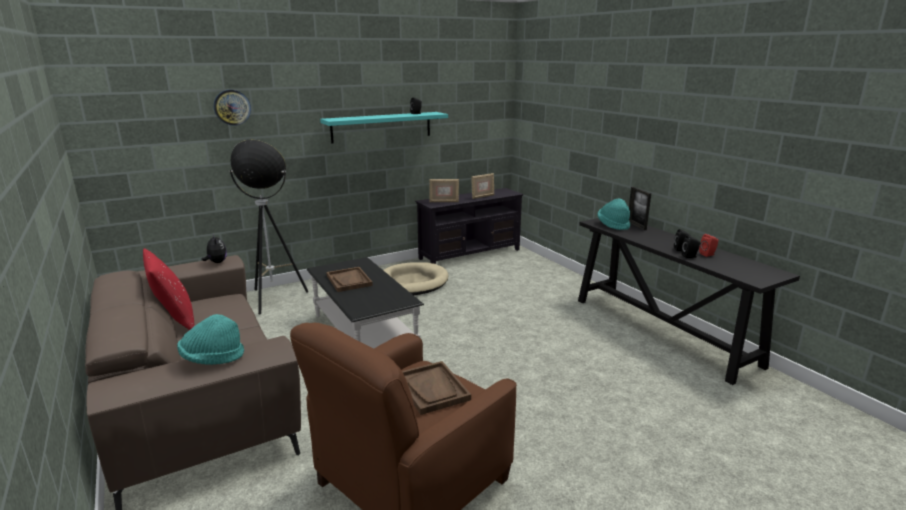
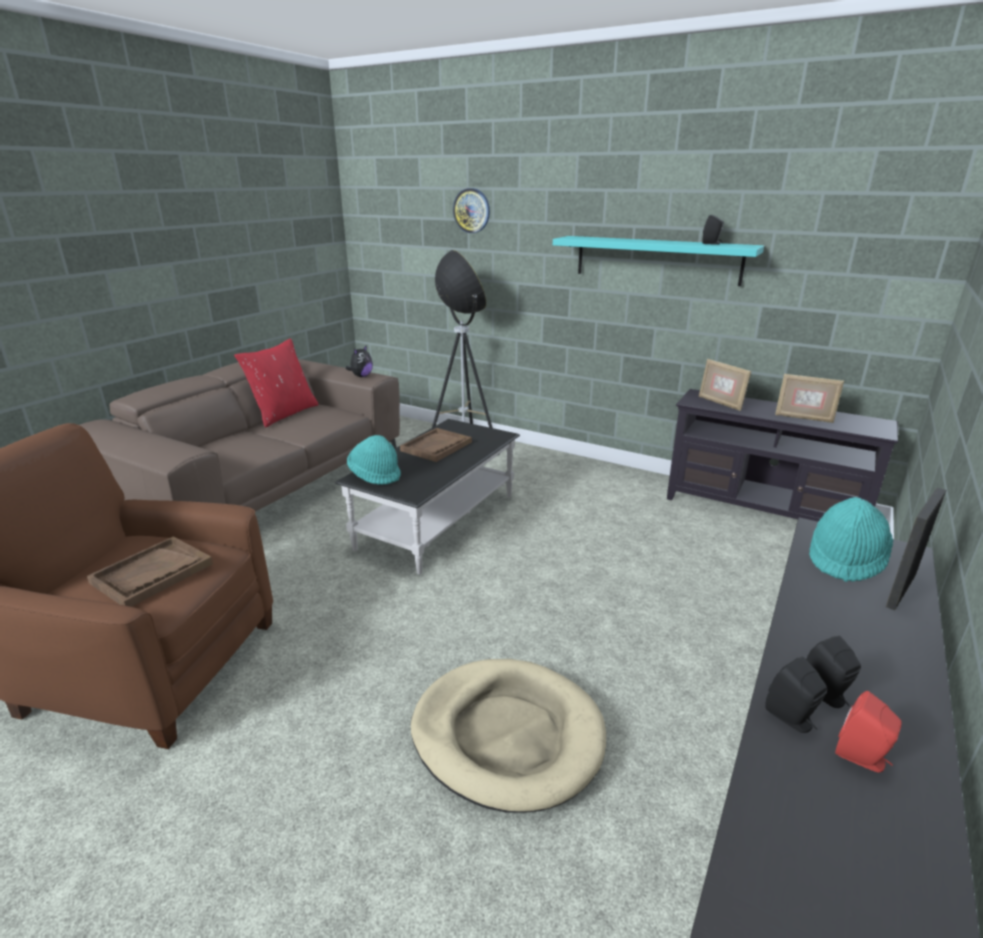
camera: 60 degrees right, 5 degrees up
turquoise hat [177,314,244,365] -> turquoise hat moved to [347,435,401,485]
beige dog bed [383,262,449,295] -> beige dog bed moved to [411,659,606,813]

